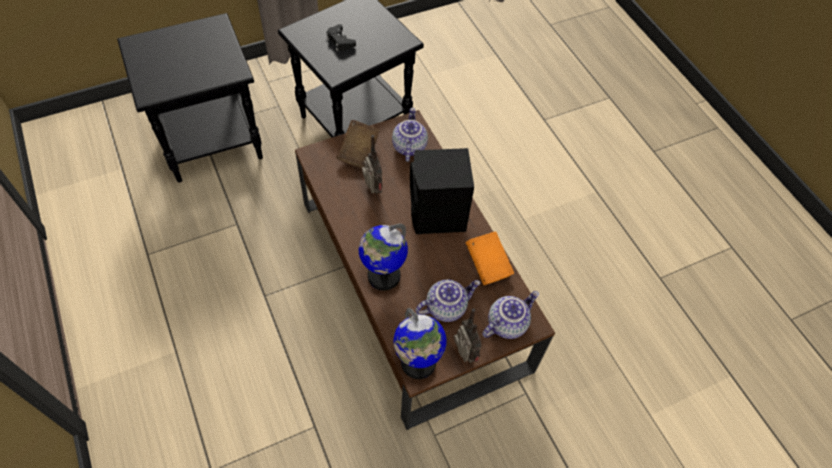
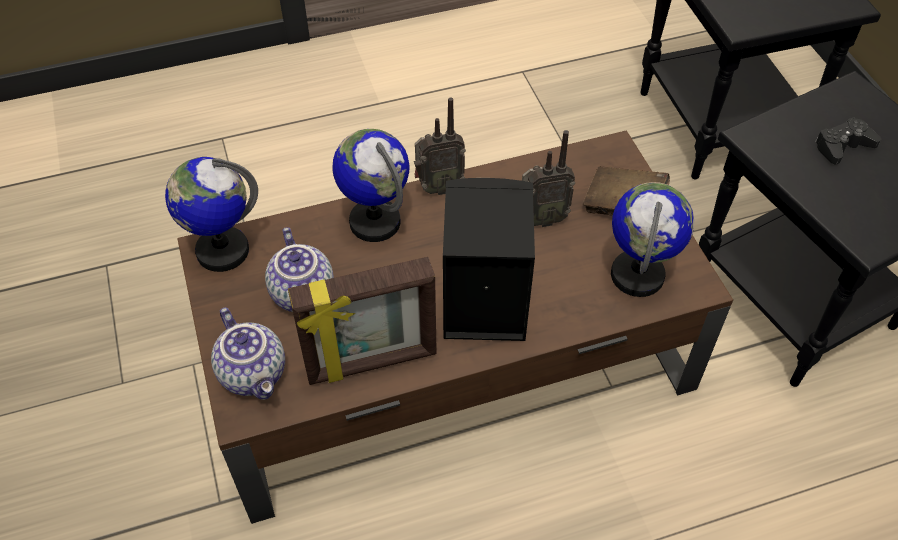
camera: 100 degrees right, 5 degrees down
teapot [392,108,428,162] -> globe [611,182,694,297]
radio [454,308,482,363] -> radio moved to [414,97,466,195]
orange book [465,231,514,285] -> picture frame [288,257,437,385]

